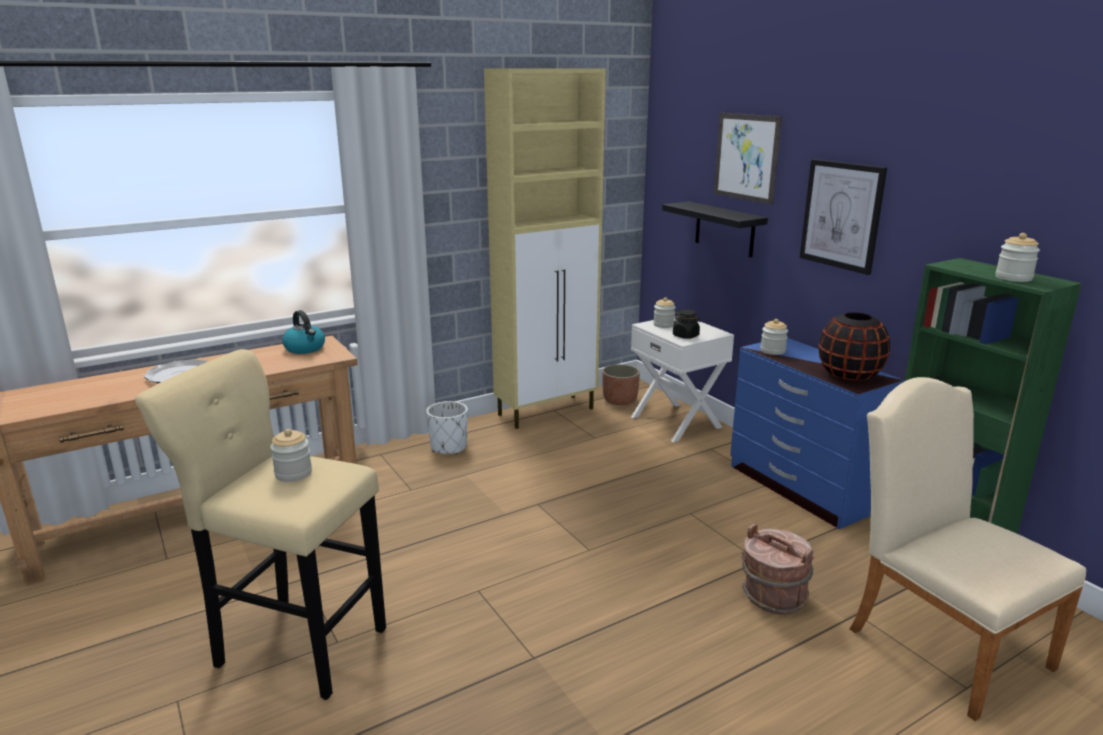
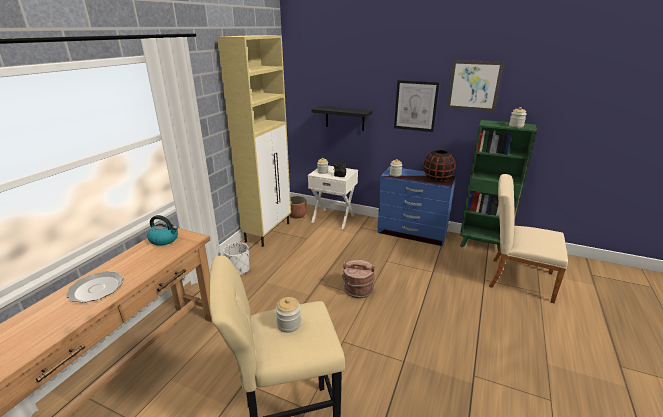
camera: 35 degrees left, 5 degrees up
picture [714,113,782,205] -> picture moved to [447,60,504,111]
brown bucket [742,523,814,615] -> brown bucket moved to [342,260,375,299]

